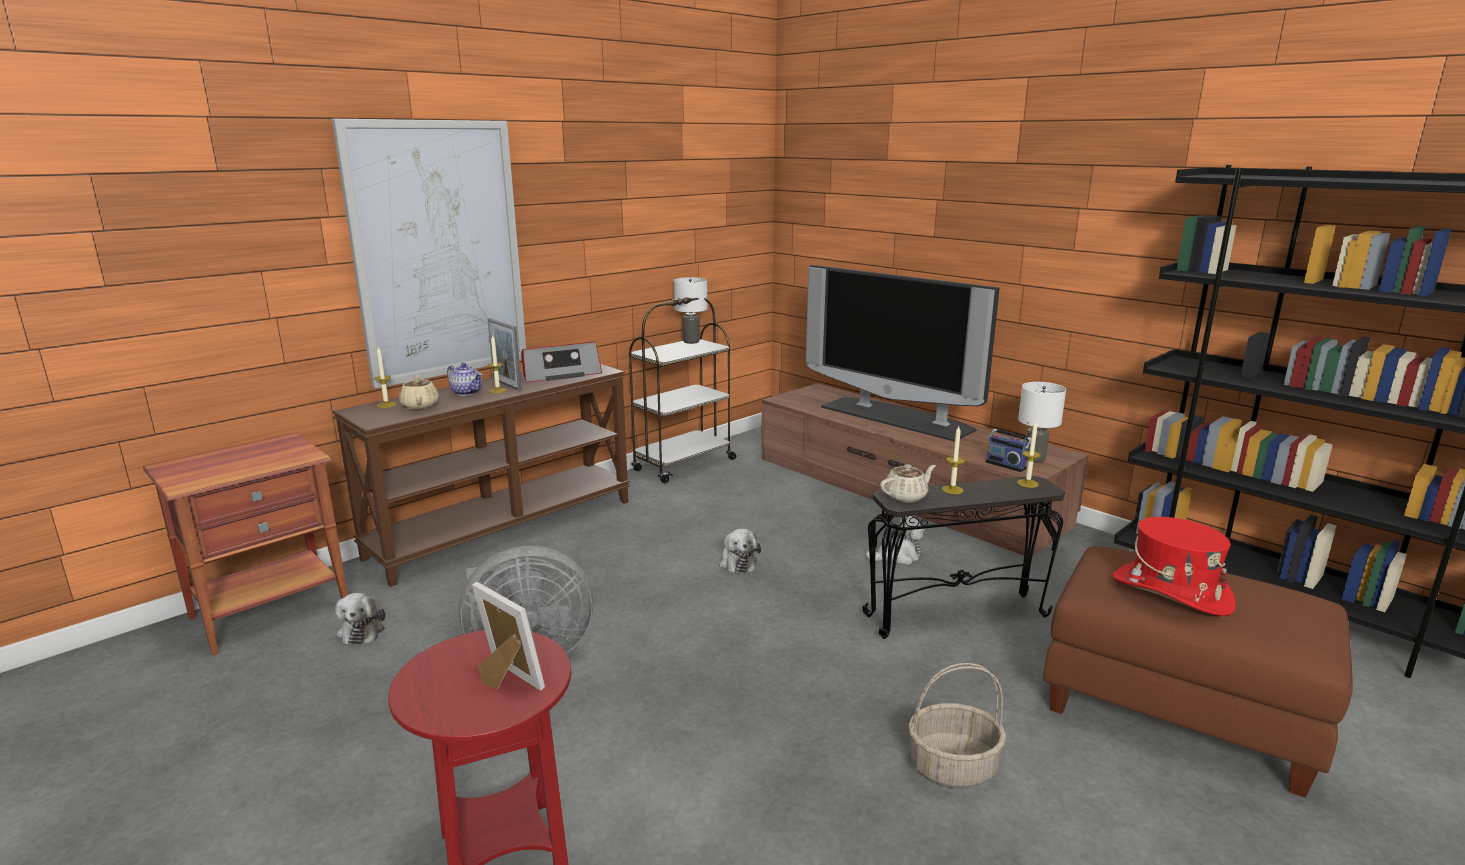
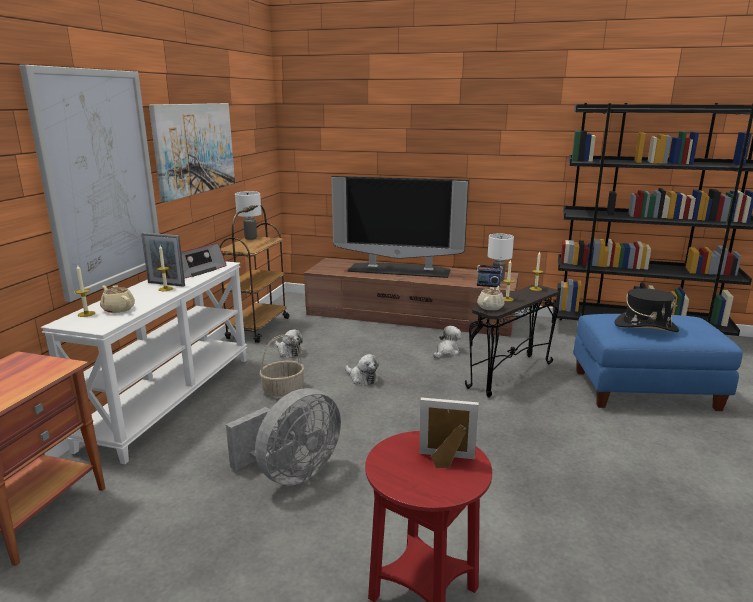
camera: 30 degrees left, 0 degrees up
brown console table [332,364,630,587] -> white console table [41,261,247,464]
plush toy [335,593,385,646] -> plush toy moved to [275,329,303,358]
teapot [447,363,482,396] -> none
grey cart [629,297,736,483] -> brown cart [220,205,289,343]
basket [908,663,1006,788] -> basket moved to [259,335,305,397]
brown ottoman [1043,546,1353,798] -> blue ottoman [573,314,743,411]
red hat [1113,517,1236,616] -> black hat [615,288,679,332]
none -> picture [149,103,235,202]

